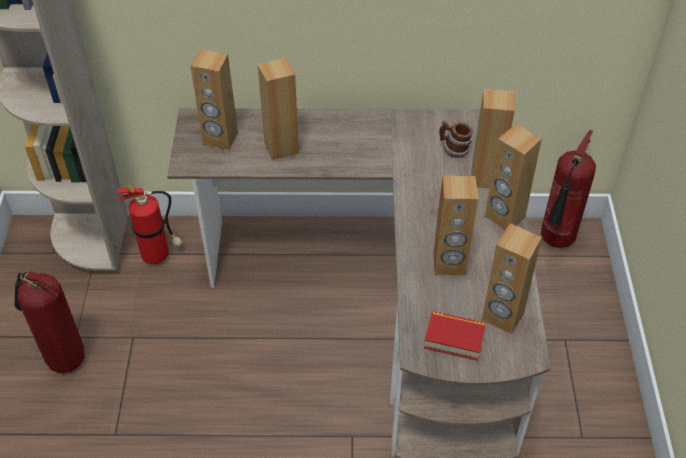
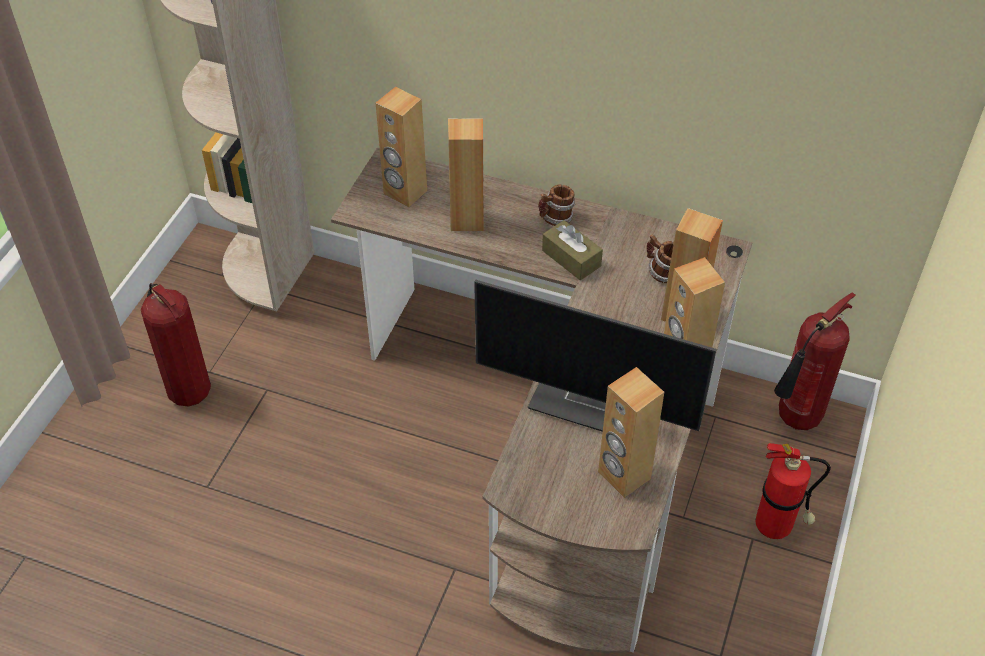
camera: 20 degrees right, 0 degrees up
fire extinguisher [116,185,182,264] -> fire extinguisher moved to [755,443,831,539]
book [424,311,486,361] -> none
brown speaker [434,175,479,276] -> monitor [474,280,716,432]
none -> mug [538,185,575,226]
none -> brown tissue box [542,220,603,280]

